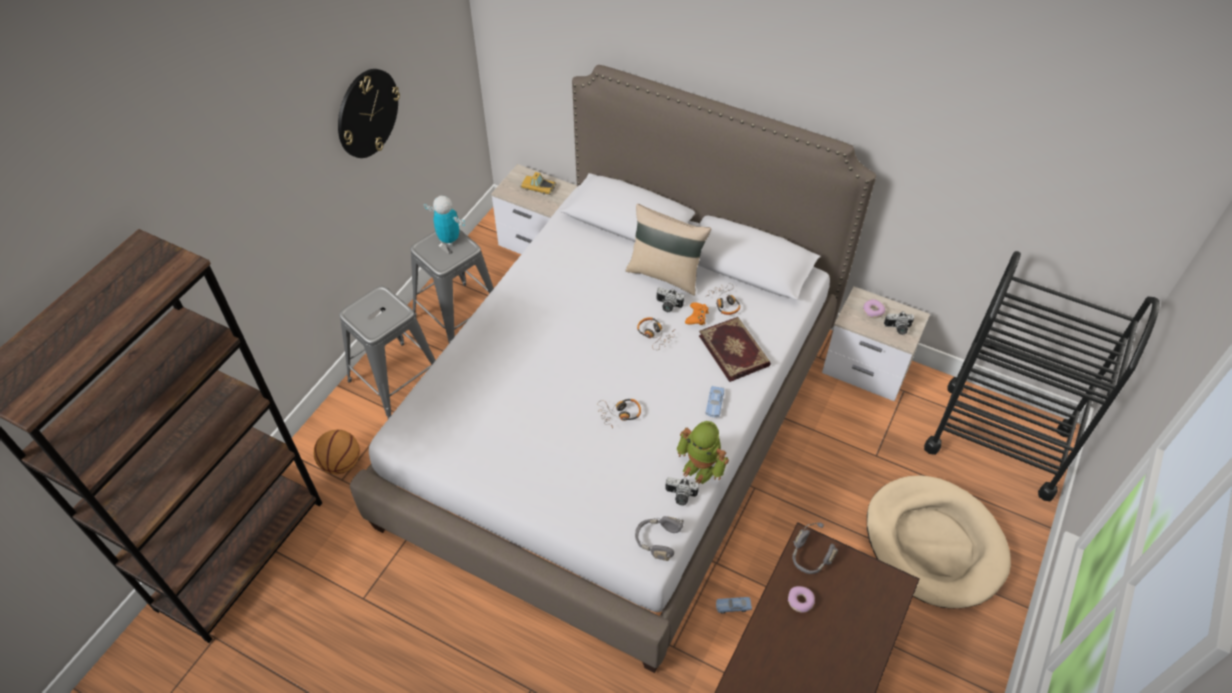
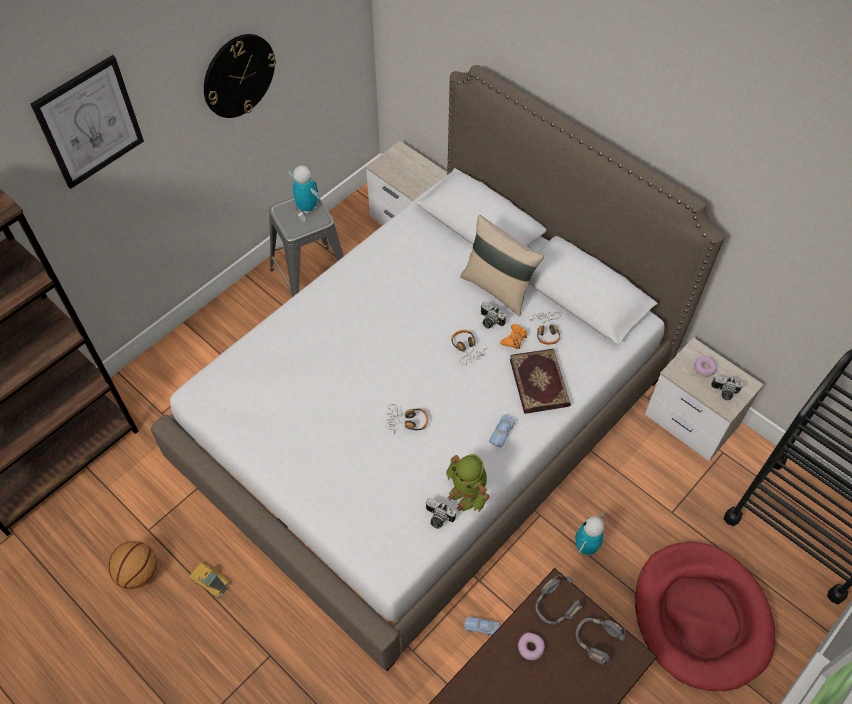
camera: 15 degrees right, 5 degrees up
basketball [313,429,360,474] -> basketball moved to [108,541,157,590]
grey stool [339,286,436,419] -> none
toy car [521,172,556,195] -> toy car moved to [189,562,231,599]
grey headphones [635,516,684,561] -> grey headphones moved to [576,618,626,665]
beige dog bed [867,475,1011,609] -> red dog bed [635,542,775,691]
none -> picture [31,55,144,189]
none -> toy robot [574,511,605,556]

